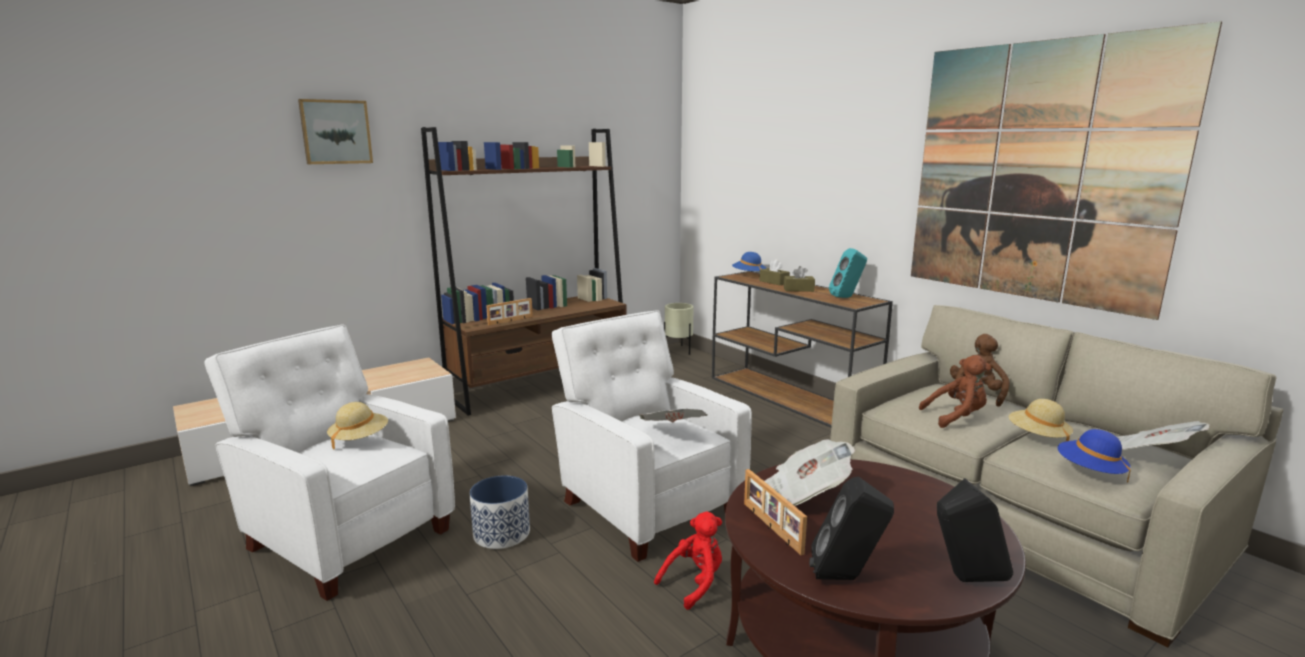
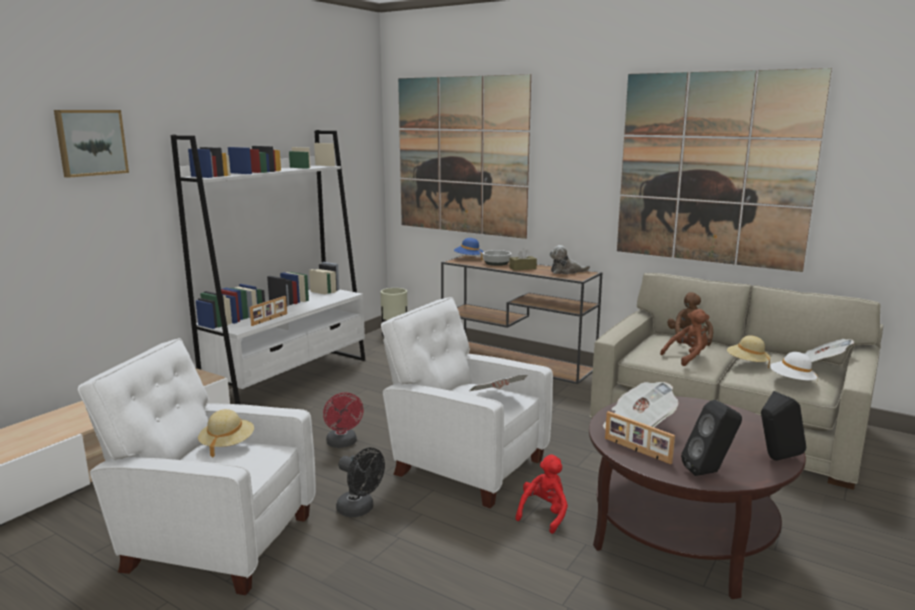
camera: 20 degrees left, 0 degrees up
brown bookcase [421,127,627,415] -> white bookcase [171,130,365,404]
planter [470,475,530,549] -> black fan [336,447,385,517]
brown tissue box [759,259,790,285] -> bowl [483,250,511,266]
turquoise speaker [829,248,867,298] -> plush toy [549,245,590,275]
blue hat [1058,429,1131,483] -> white hat [770,352,818,380]
none -> red fan [323,392,364,448]
none -> picture [398,74,531,239]

